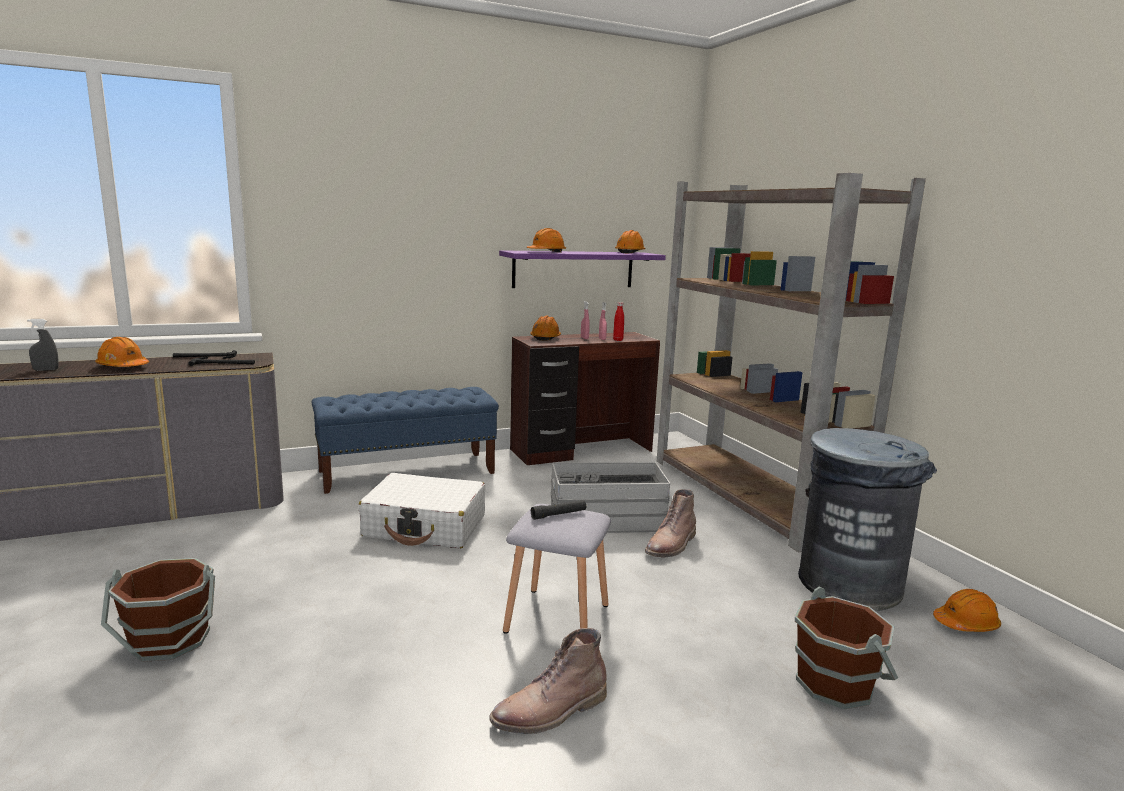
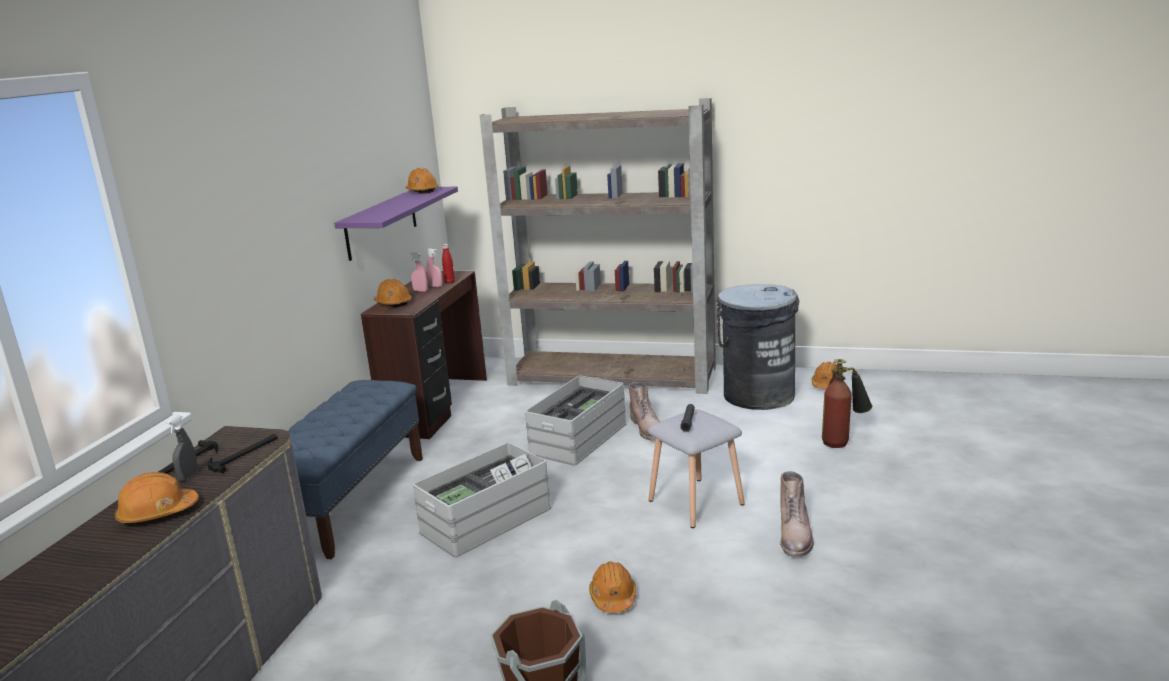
camera: 50 degrees left, 5 degrees up
grey spray bottle [27,319,59,371] -> grey spray bottle moved to [167,415,198,481]
white suitcase [358,473,485,549] -> grey storage box [413,443,551,557]
orange hard hat [526,228,566,253] -> orange hard hat moved to [589,561,636,613]
brown bucket [795,587,898,709] -> fire extinguisher [822,359,872,448]

